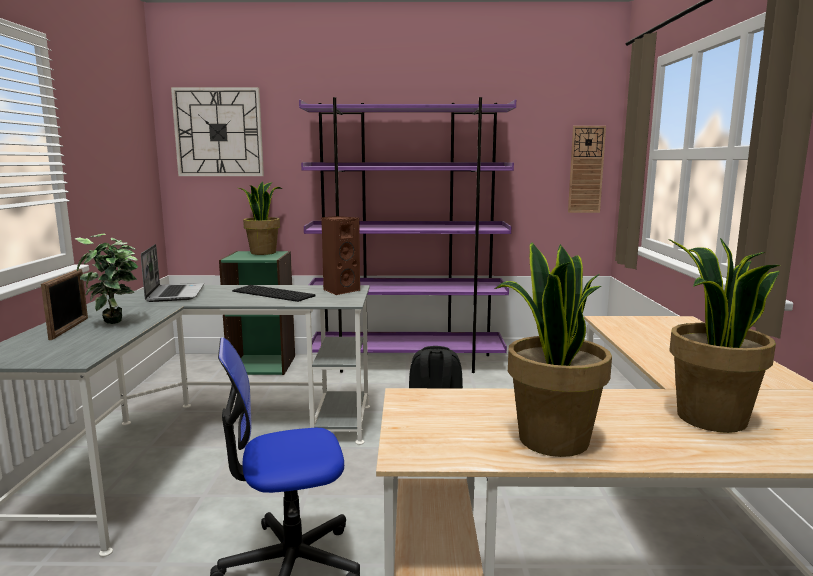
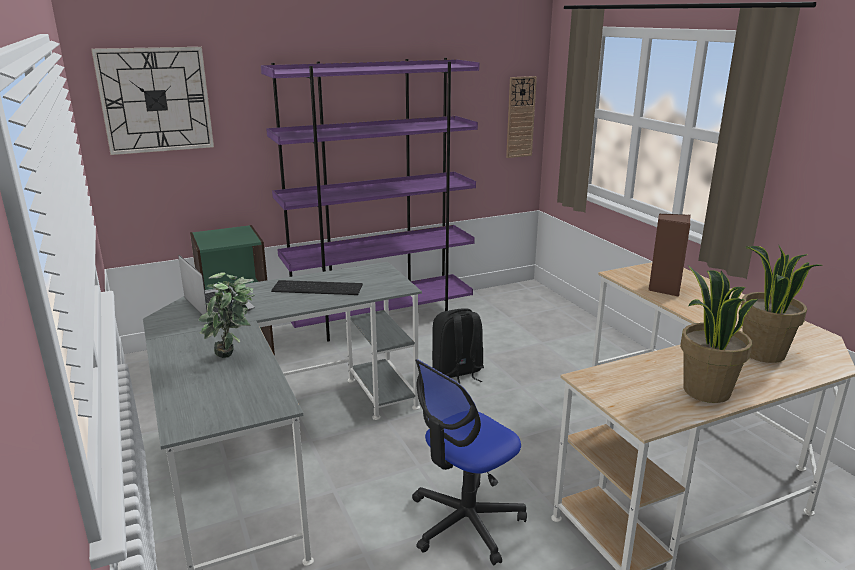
camera: 25 degrees left, 10 degrees up
picture frame [41,269,88,340] -> none
potted plant [239,182,283,255] -> none
brown speaker [321,216,360,295] -> brown speaker moved to [648,214,691,297]

